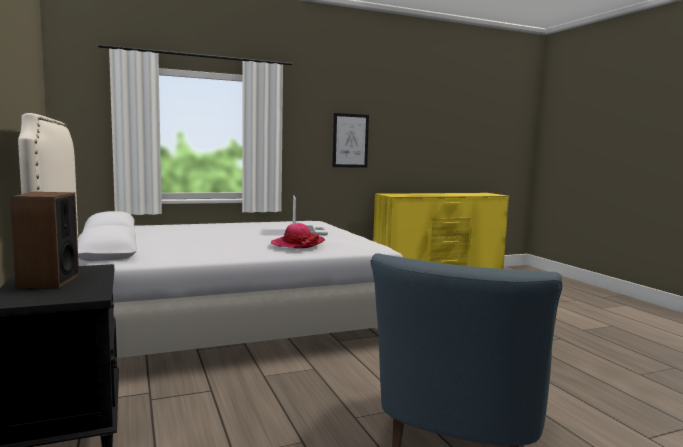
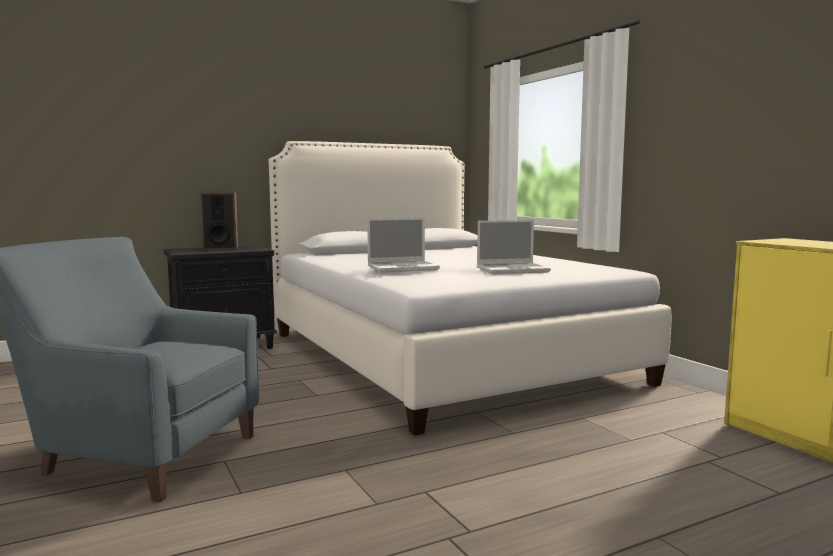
camera: 85 degrees right, 0 degrees up
hat [271,223,325,249] -> laptop [367,218,440,273]
picture [333,113,369,168] -> none

